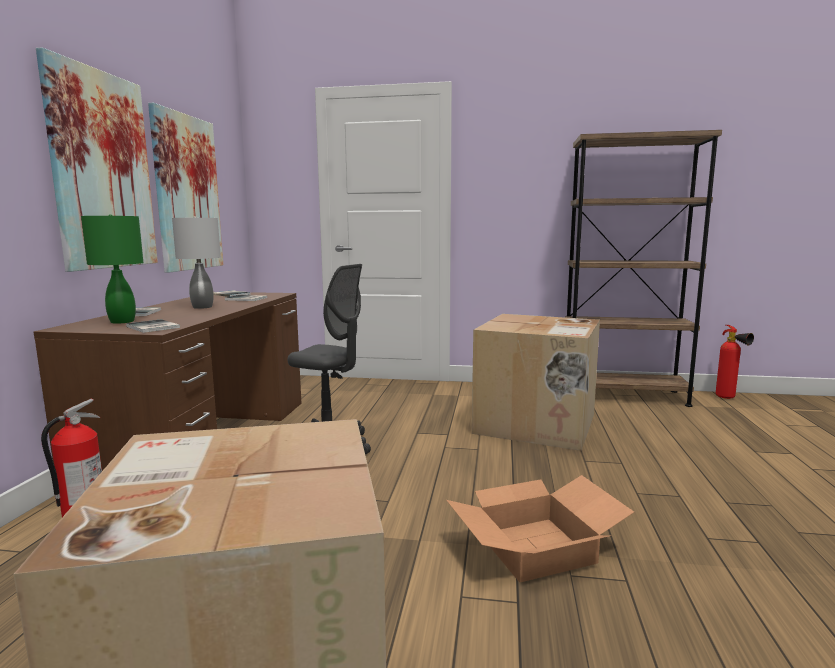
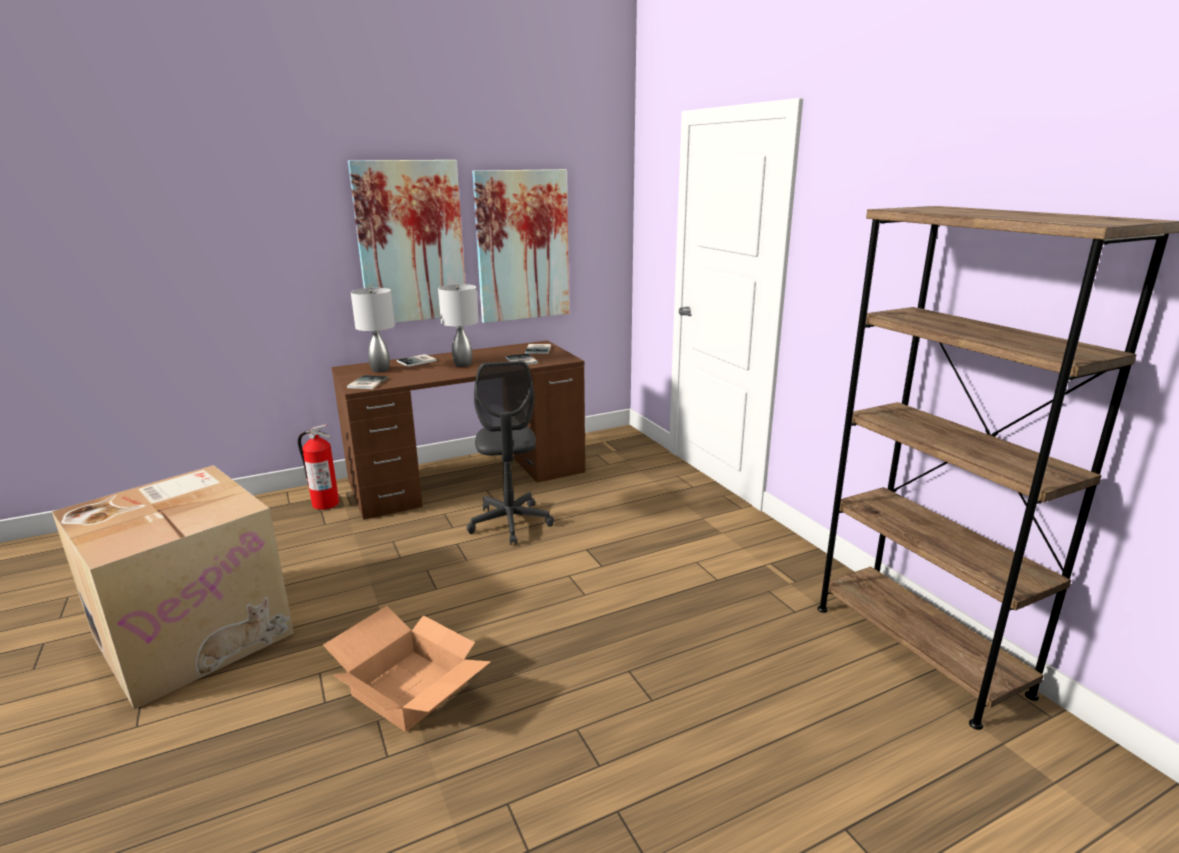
camera: 55 degrees right, 10 degrees up
green table lamp [81,214,144,324] -> grey table lamp [351,288,395,373]
cardboard box [472,314,600,451] -> none
fire extinguisher [716,325,754,399] -> none

